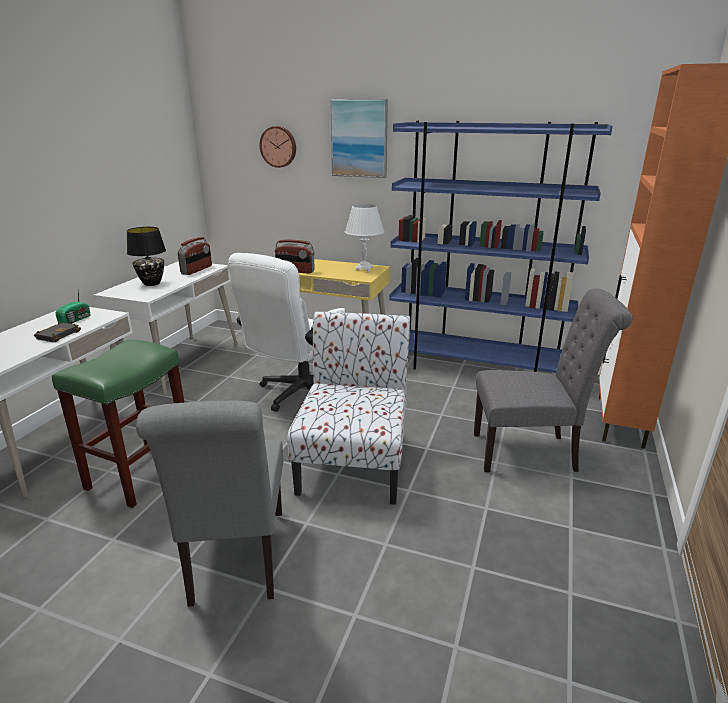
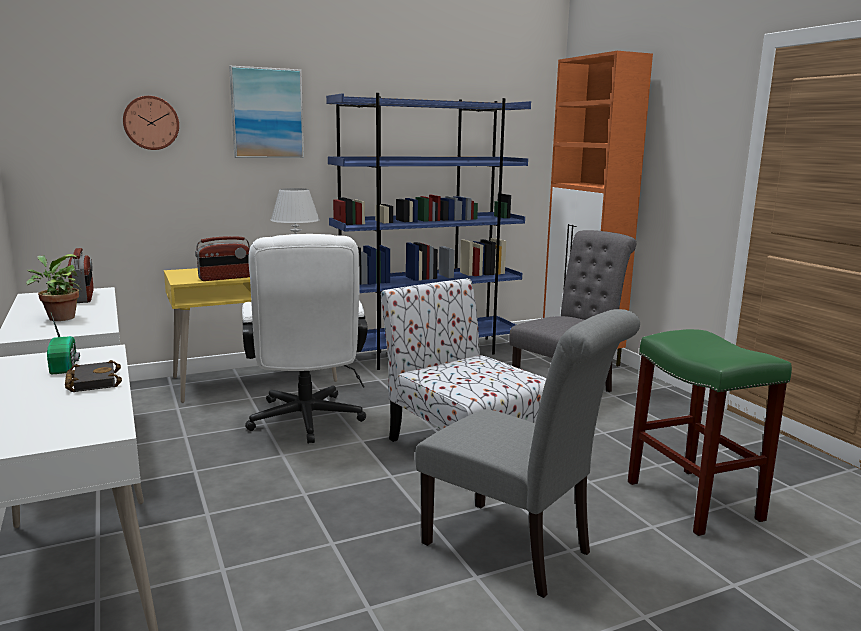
camera: 45 degrees left, 10 degrees down
green stool [52,340,185,508] -> green stool moved to [628,329,792,536]
black table lamp [127,227,166,286] -> potted plant [26,254,82,321]

